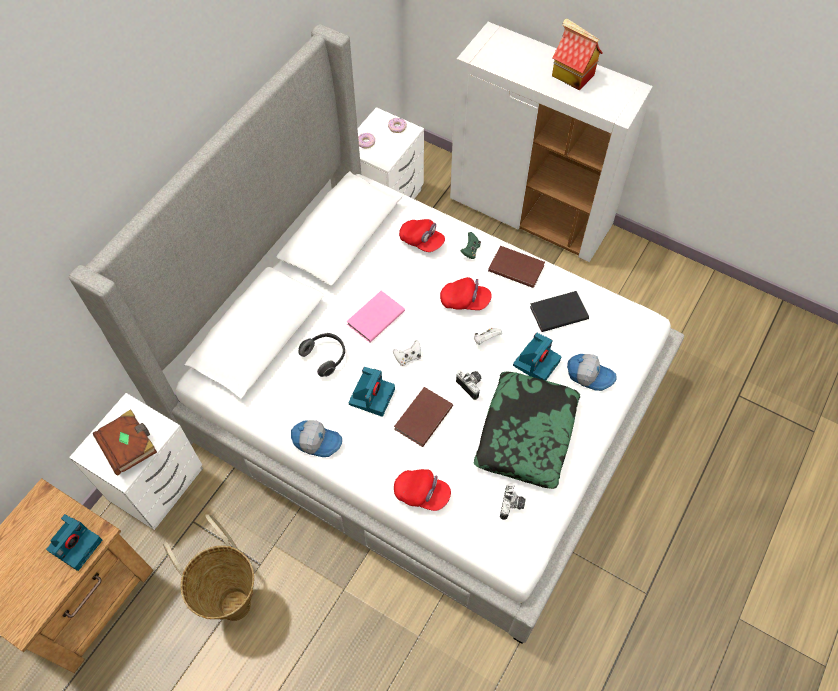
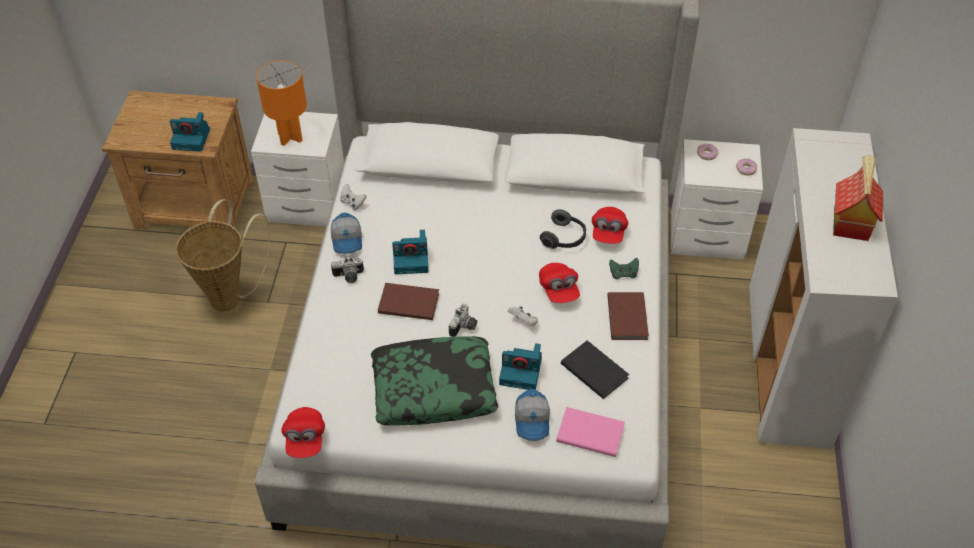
camera: 65 degrees right, 10 degrees down
brown book [93,410,157,475] -> orange table lamp [256,60,307,146]
headphones [298,333,345,377] -> headphones moved to [540,210,586,249]
pink book [346,291,405,343] -> pink book moved to [556,407,625,457]
white game controller [393,340,421,366] -> white game controller moved to [340,184,366,210]
red cap [394,469,451,511] -> red cap moved to [281,407,325,458]
camera [500,483,526,520] -> camera moved to [331,256,364,283]

